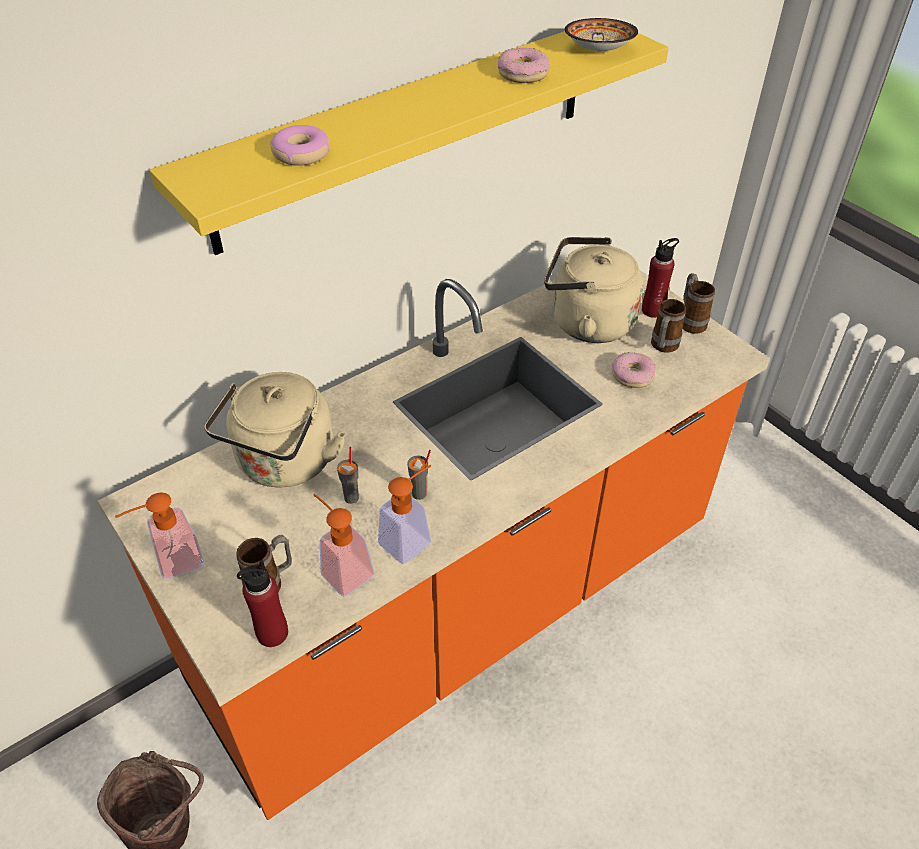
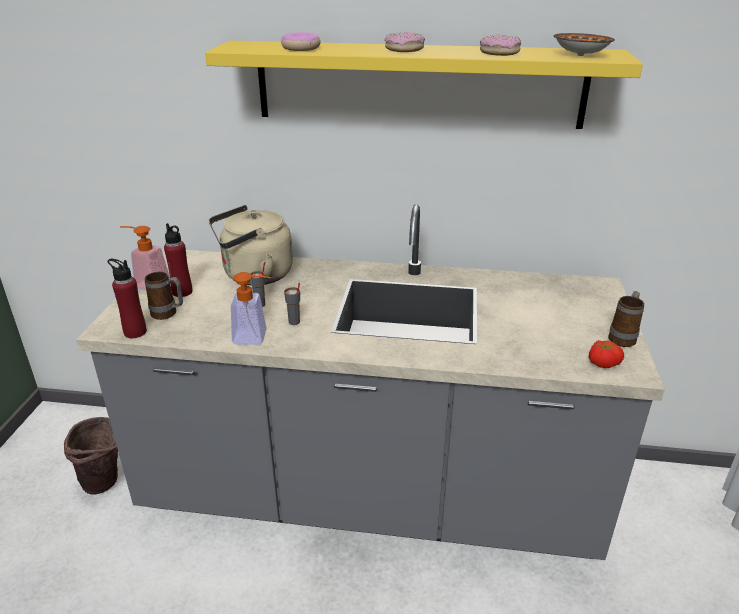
camera: 45 degrees right, 15 degrees down
orange counter [98,270,770,820] -> grey counter [76,204,665,560]
soap dispenser [313,494,375,597] -> none
beige kettle [544,237,643,343] -> none
donut [612,352,656,388] -> donut moved to [385,32,425,52]
red bottle [642,238,679,318] -> red bottle moved to [164,223,192,297]
mug [651,299,686,352] -> none
none -> tomato [589,340,624,368]

